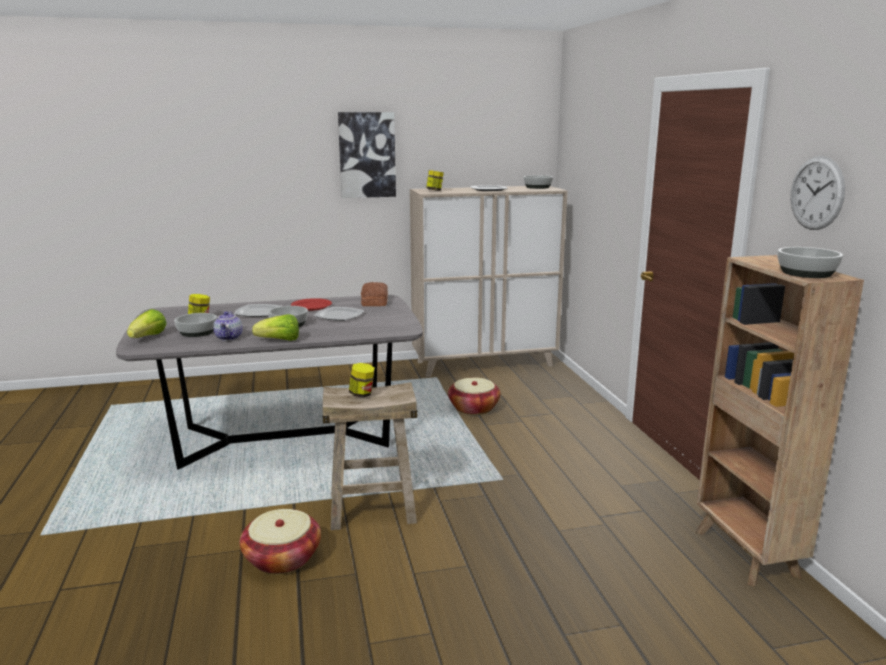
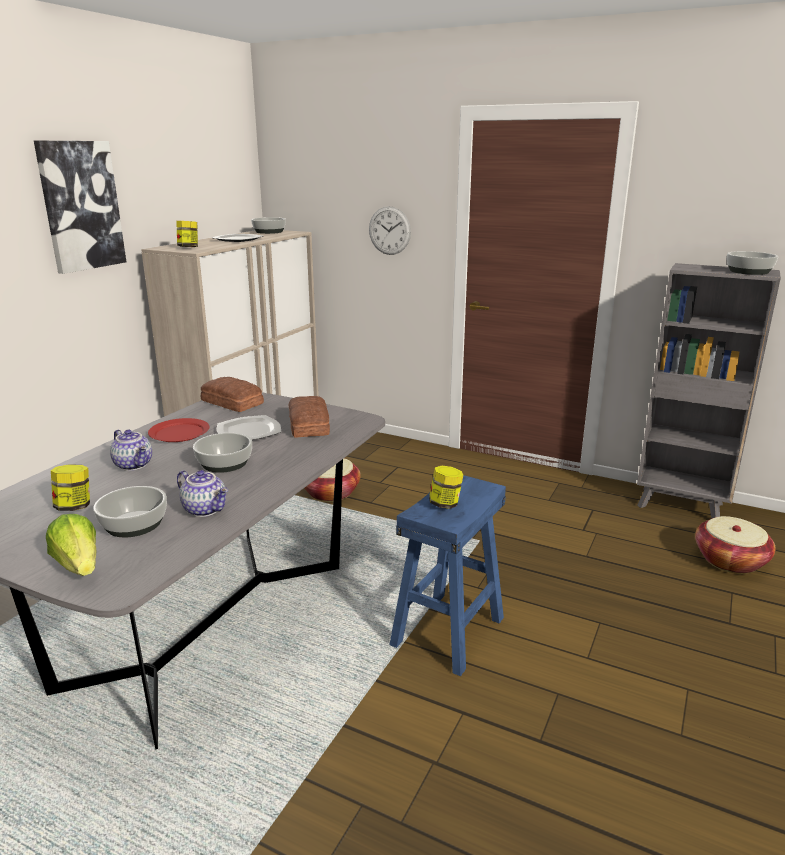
camera: 50 degrees left, 5 degrees up
plate [234,304,281,317] -> teapot [110,430,152,471]
basket [240,509,321,574] -> basket moved to [695,516,776,574]
lettuce [252,314,299,341] -> none
beige stool [322,382,418,530] -> blue stool [389,475,506,676]
brown bookcase [696,255,864,587] -> grey bookcase [637,263,781,519]
wall clock [790,156,845,230] -> wall clock moved to [369,206,411,255]
none -> bread [289,396,330,437]

